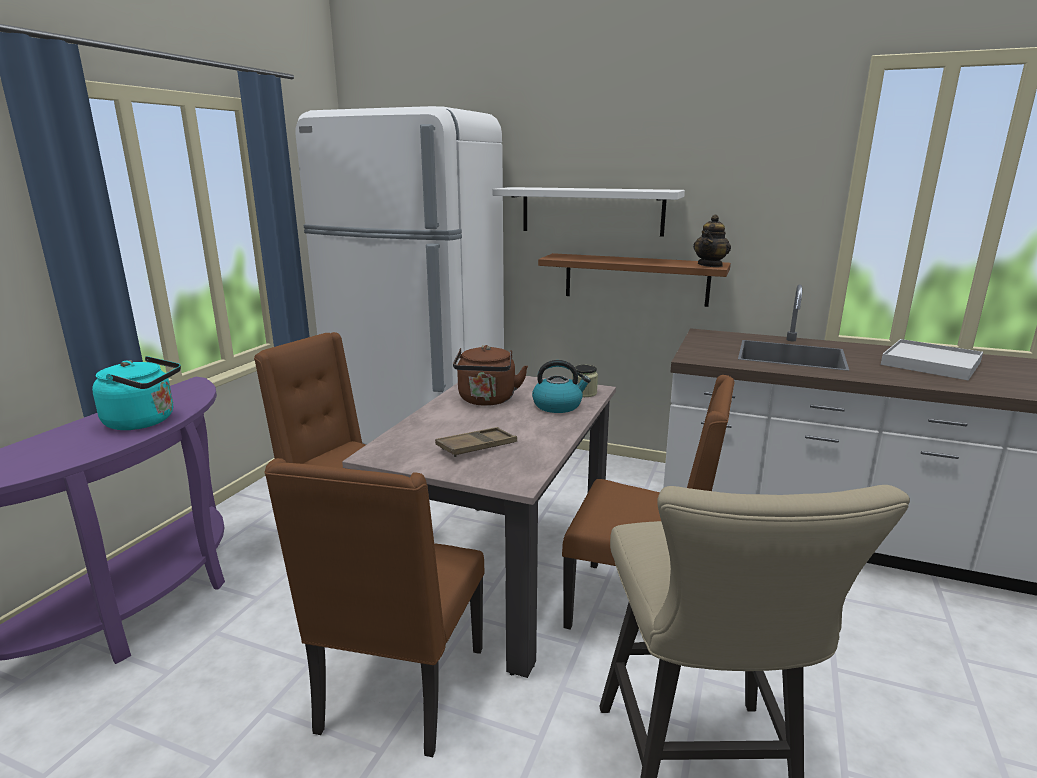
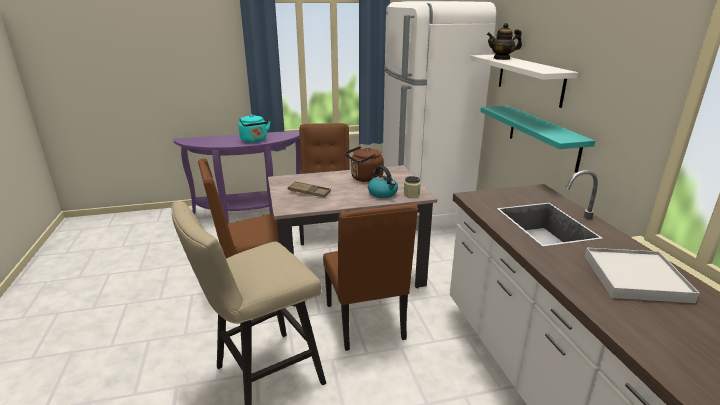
camera: 55 degrees right, 5 degrees up
brown shelf [538,253,731,307] -> turquoise shelf [481,106,595,173]
teapot [693,215,731,267] -> teapot moved to [487,23,522,60]

